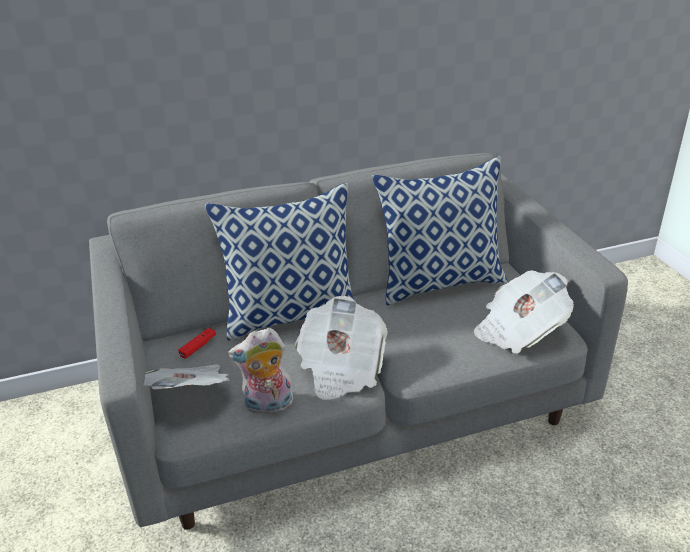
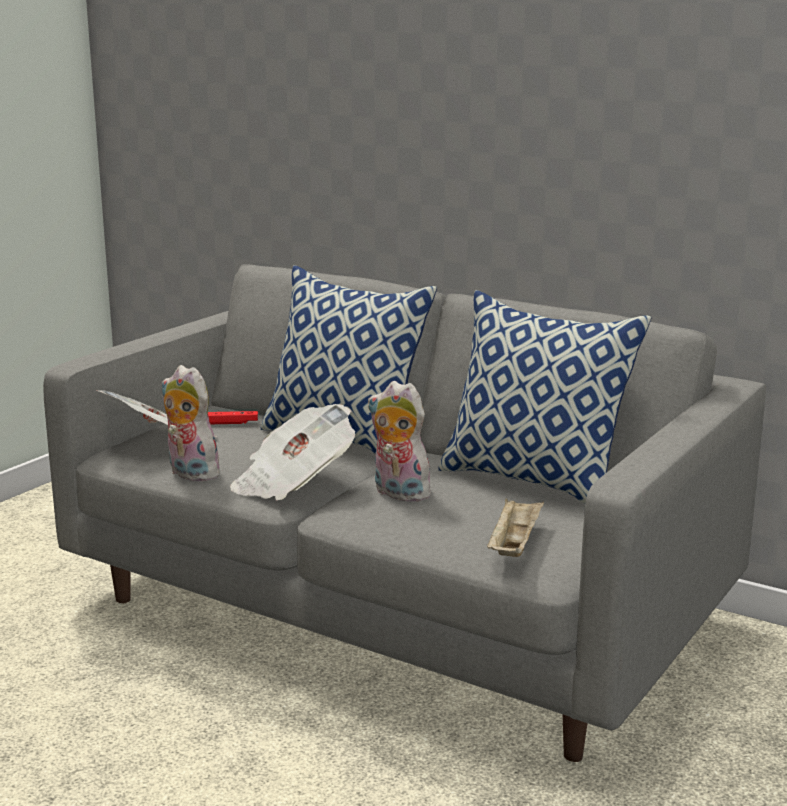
camera: 50 degrees right, 15 degrees down
newspaper [474,270,574,354] -> beige tray [487,498,544,557]
none -> plush toy [367,381,437,502]

